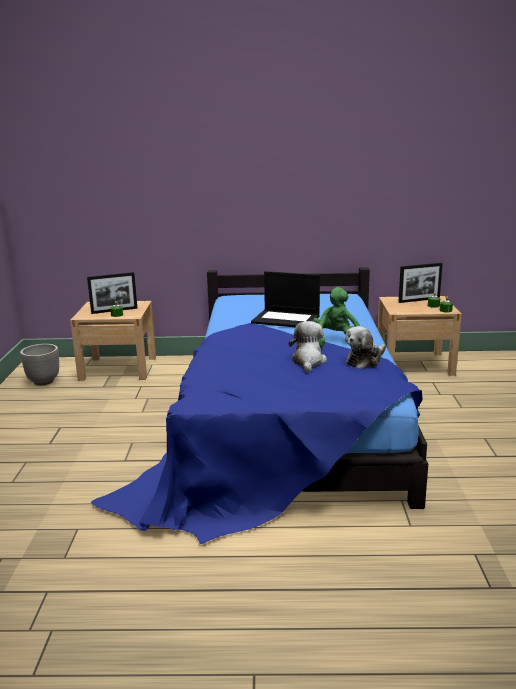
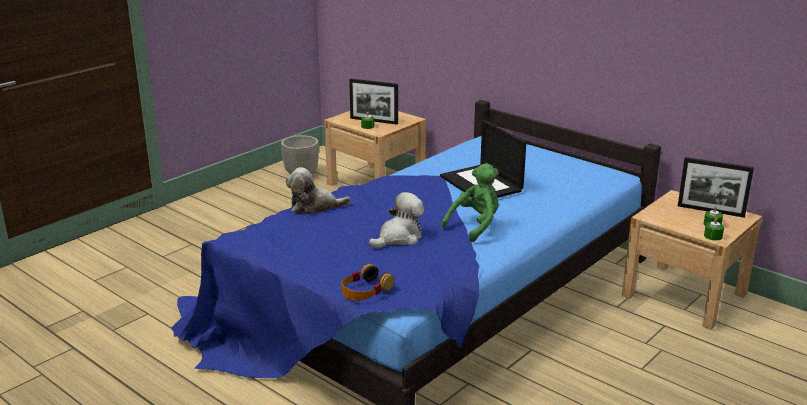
camera: 40 degrees right, 5 degrees up
plush toy [345,326,386,369] -> plush toy moved to [286,167,351,215]
none -> headphones [341,264,394,301]

